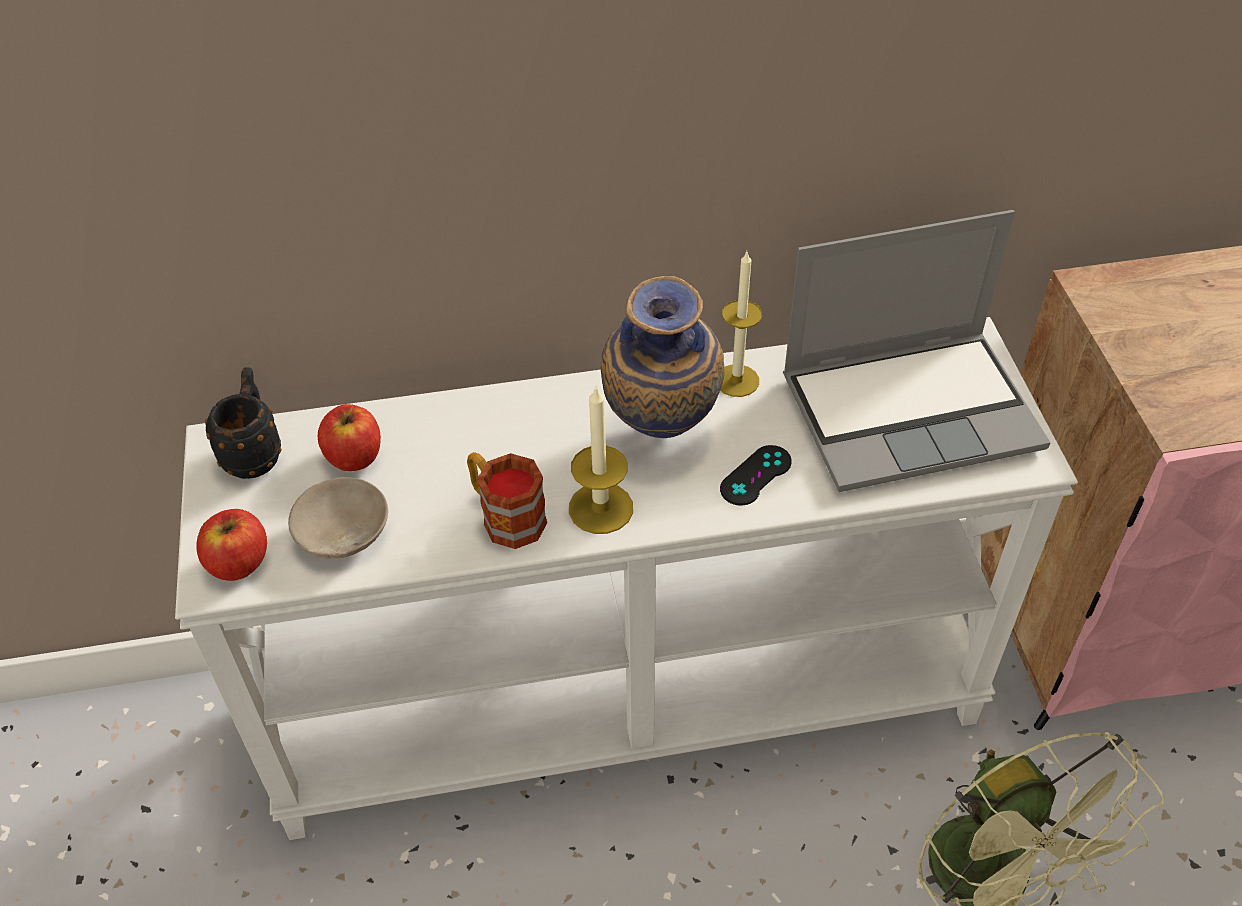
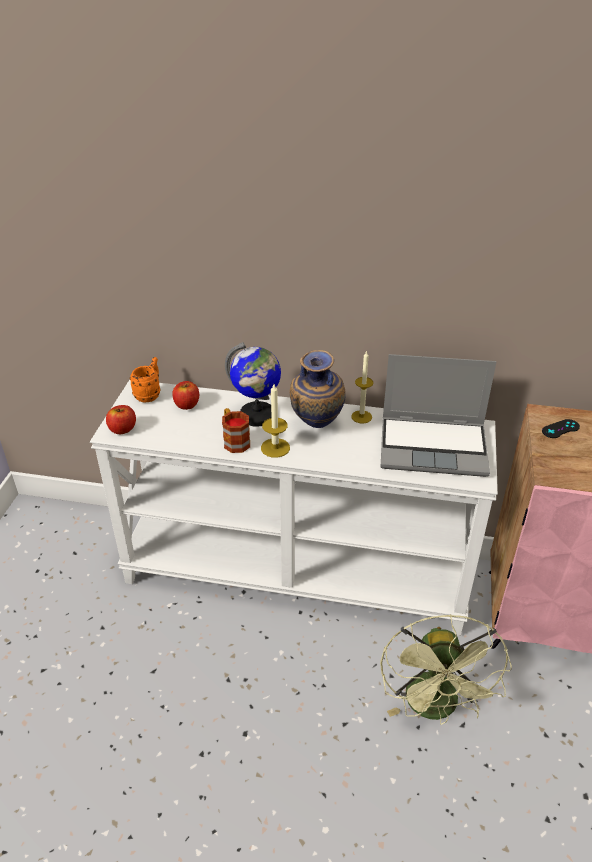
camera: 20 degrees right, 10 degrees down
black mug [205,367,282,479] -> orange mug [130,357,161,403]
beige bowl [288,477,388,558] -> none
black game controller [720,445,792,506] -> black game controller moved to [542,419,580,438]
none -> globe [225,342,281,427]

